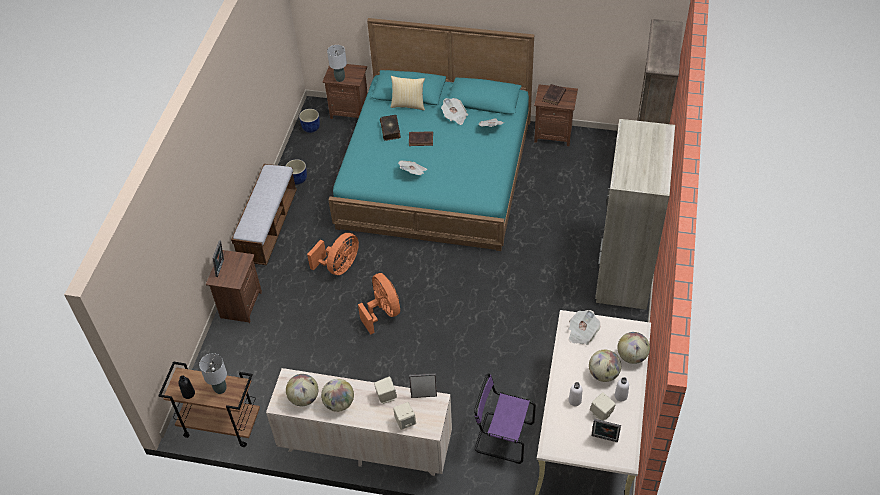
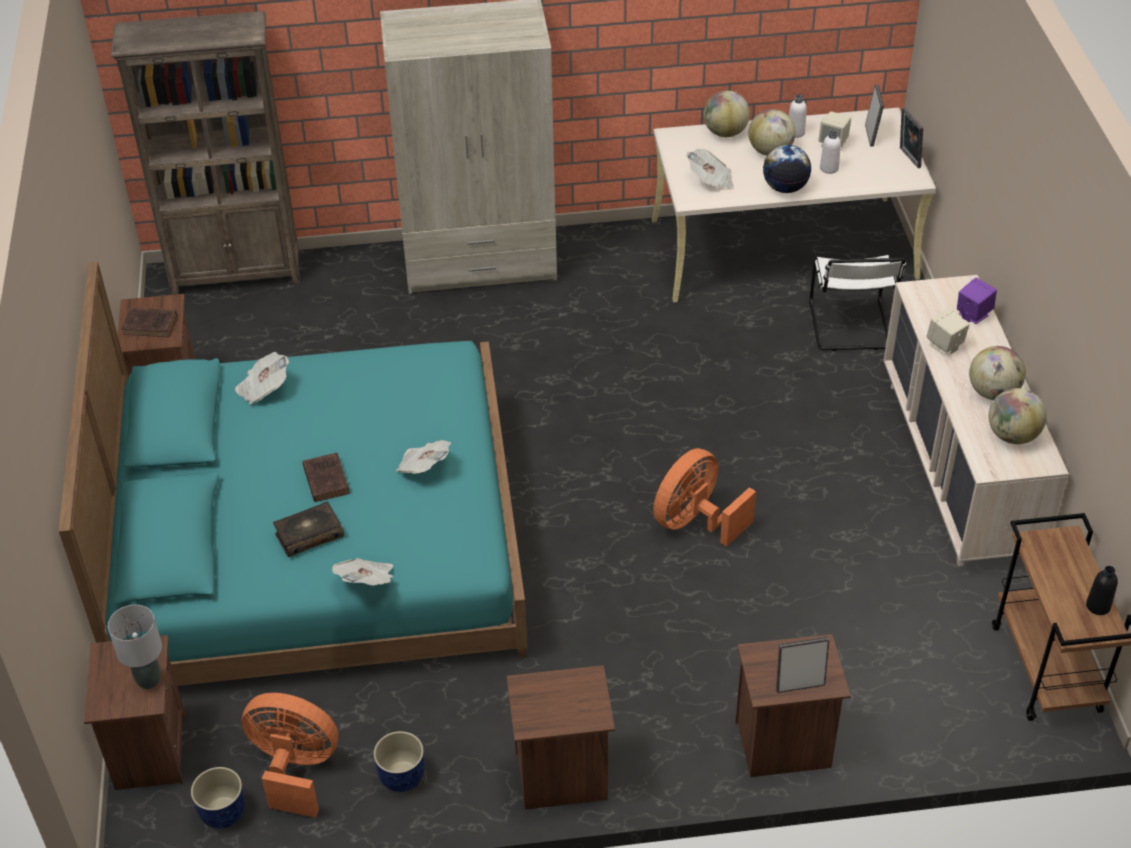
camera: 110 degrees left, 5 degrees down
grey table lamp [199,353,227,394] -> none
bench [231,164,297,265] -> brown nightstand [507,665,615,810]
orange fan [307,233,359,275] -> orange fan moved to [242,693,338,818]
pillow [390,76,425,111] -> none
beige speaker [393,402,416,430] -> purple speaker [957,278,997,324]
picture frame [409,373,437,398] -> picture frame moved to [900,107,923,168]
newspaper [441,98,468,125] -> newspaper moved to [332,558,394,586]
purple chair [474,373,536,464] -> white chair [809,253,907,351]
none -> globe [763,145,811,193]

